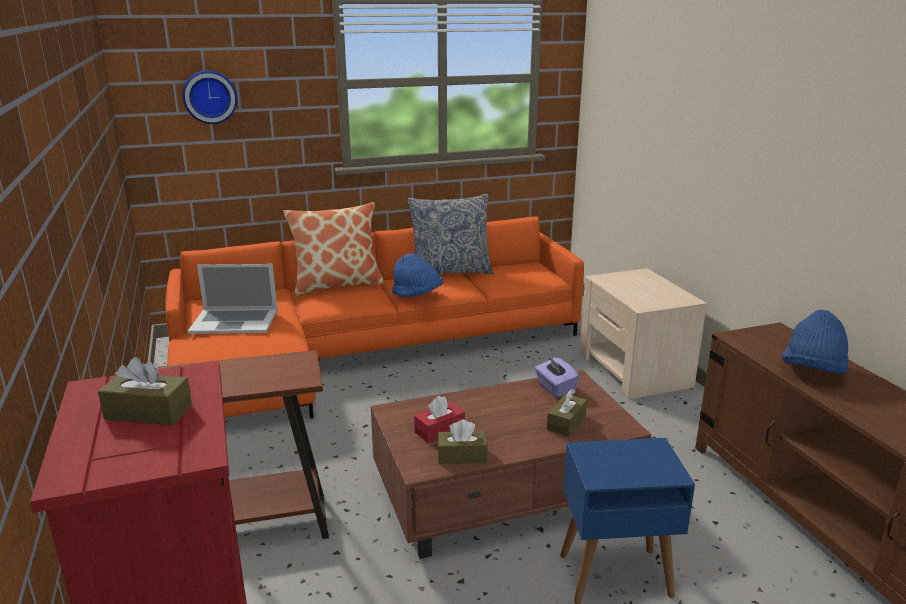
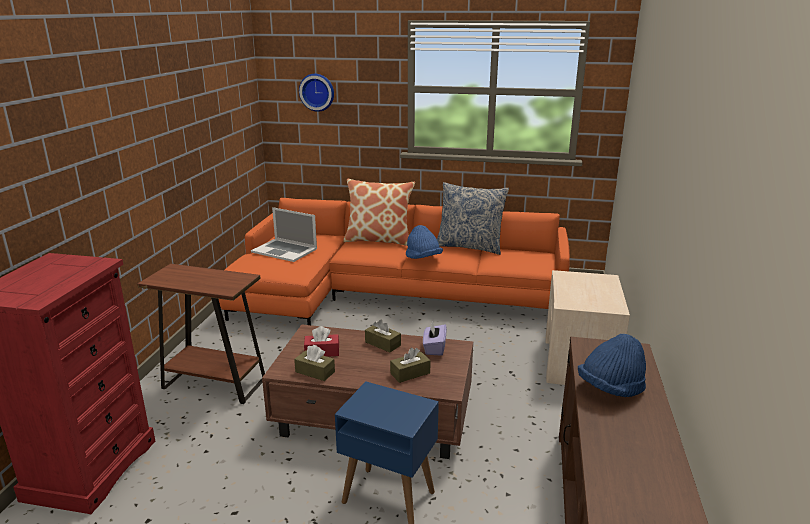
camera: 30 degrees right, 0 degrees up
brown tissue box [98,357,192,425] -> brown tissue box moved to [365,319,401,352]

